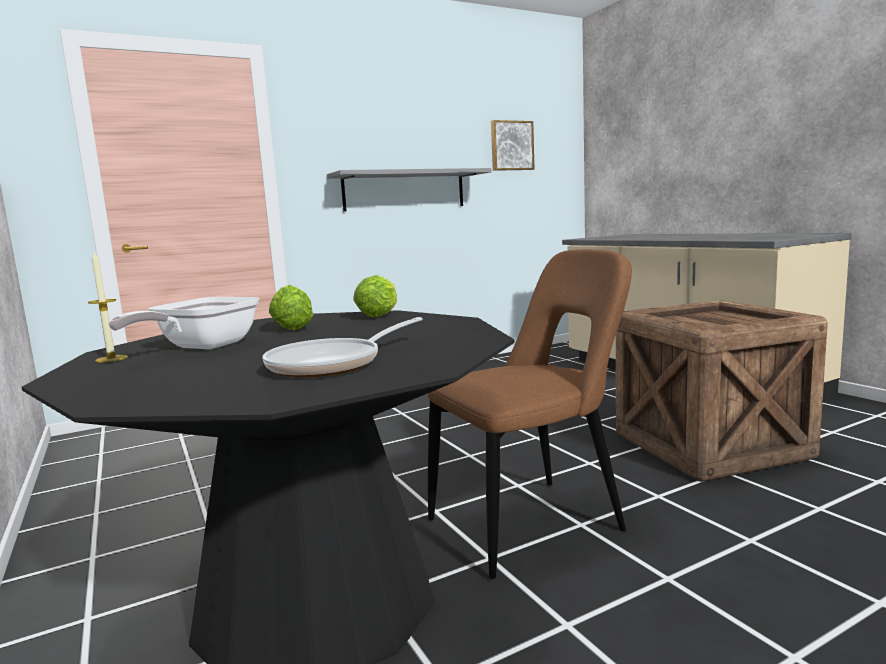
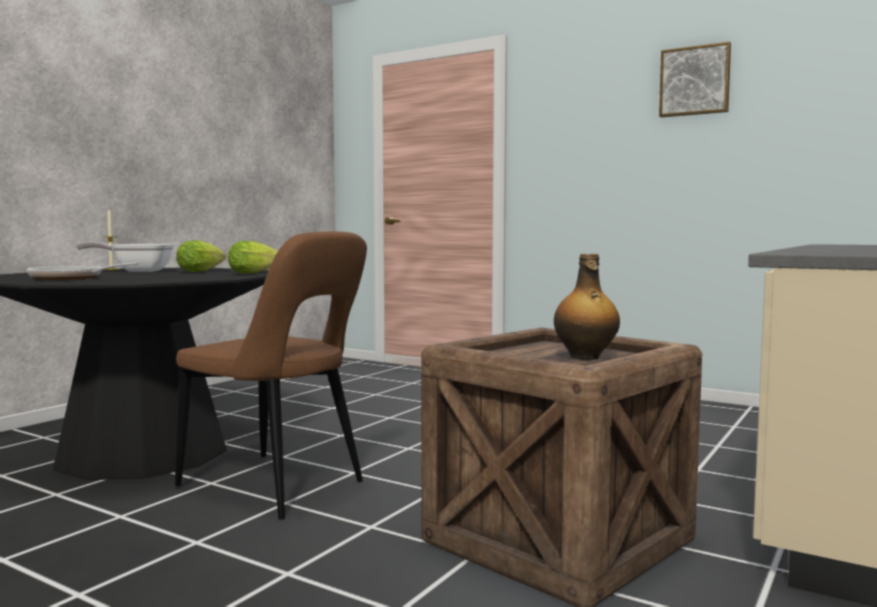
camera: 60 degrees right, 5 degrees down
grey shelf [327,168,491,211] -> none
picture [491,120,535,171] -> picture moved to [659,42,731,117]
none -> bottle [554,254,620,360]

